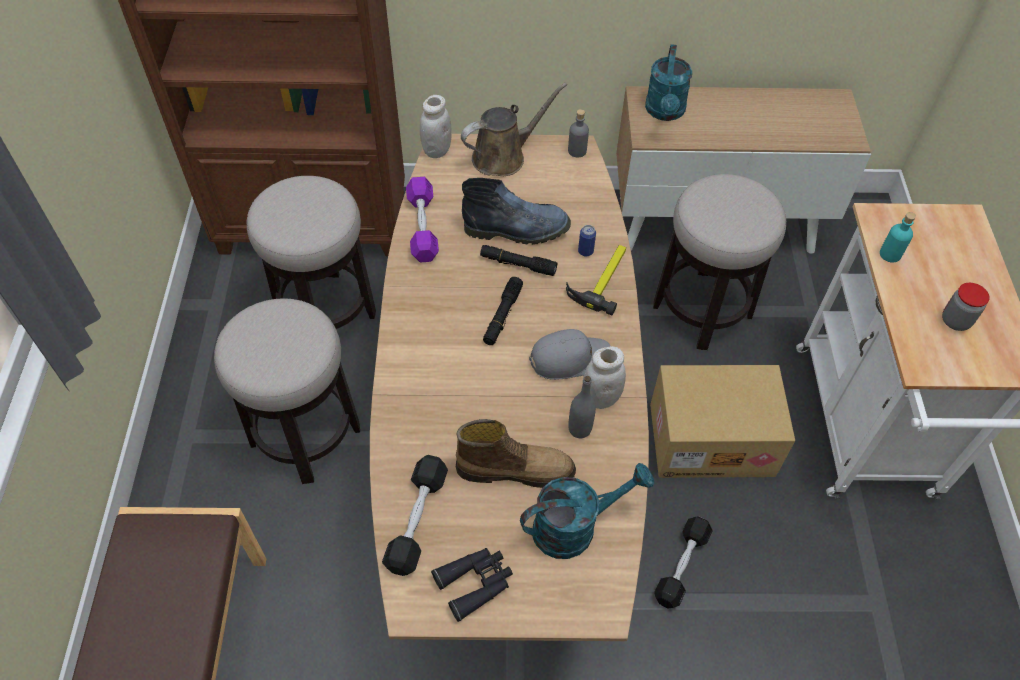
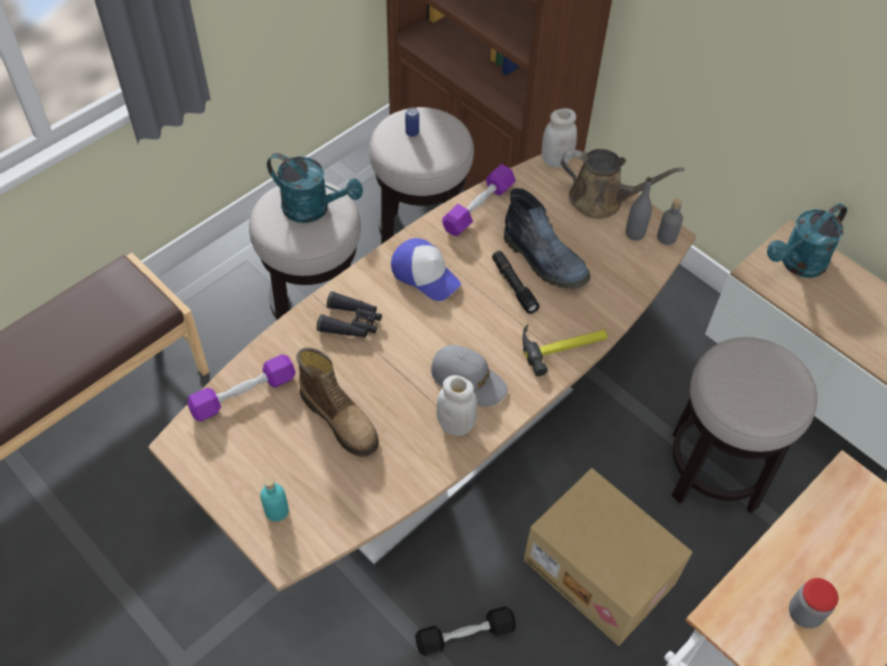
camera: 45 degrees right, 0 degrees up
black dumbbell [382,455,448,576] -> purple dumbbell [187,354,296,422]
black binoculars [431,548,513,622] -> black binoculars moved to [317,291,382,338]
black flashlight [483,277,523,345] -> none
turquoise watering can [520,463,654,559] -> turquoise watering can moved to [267,153,363,223]
grey bottle [568,376,596,438] -> grey bottle moved to [626,177,652,241]
can [578,225,596,257] -> can moved to [405,107,419,137]
turquoise bottle [880,212,916,263] -> turquoise bottle moved to [260,477,289,522]
none -> cap [391,238,461,301]

